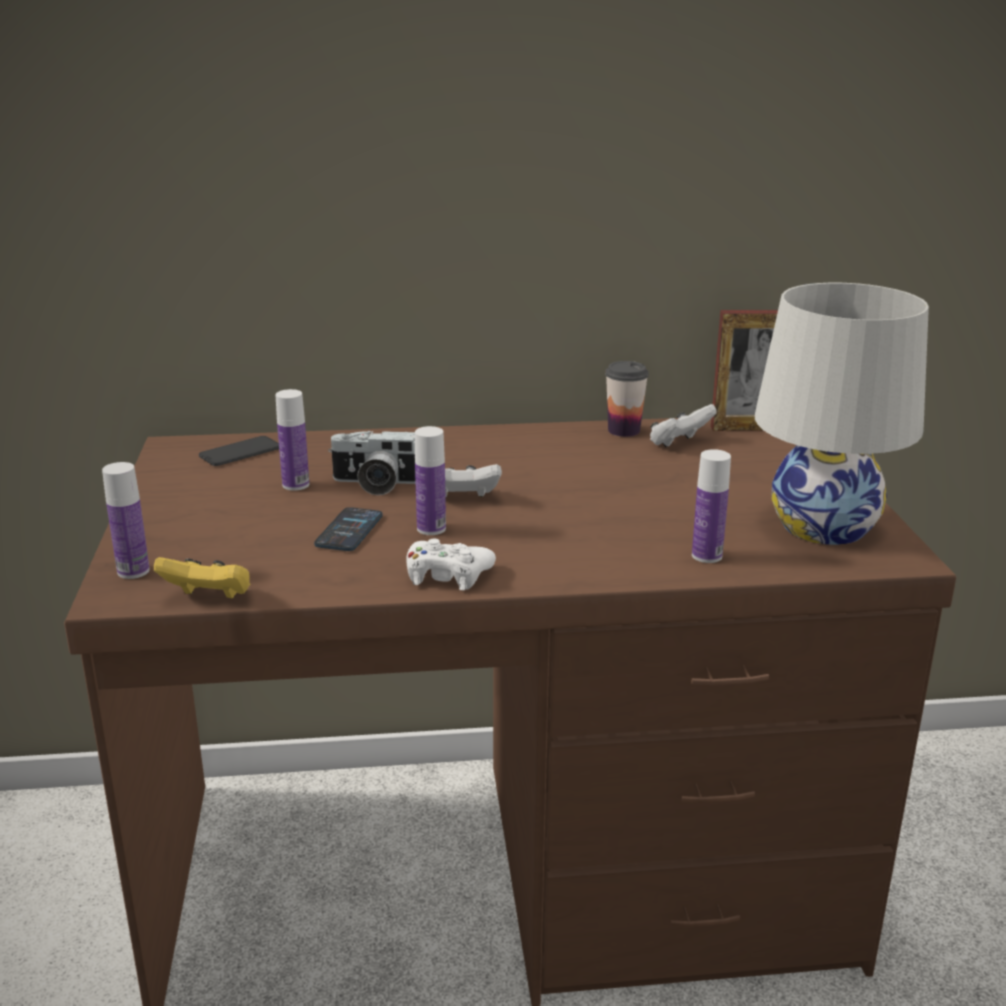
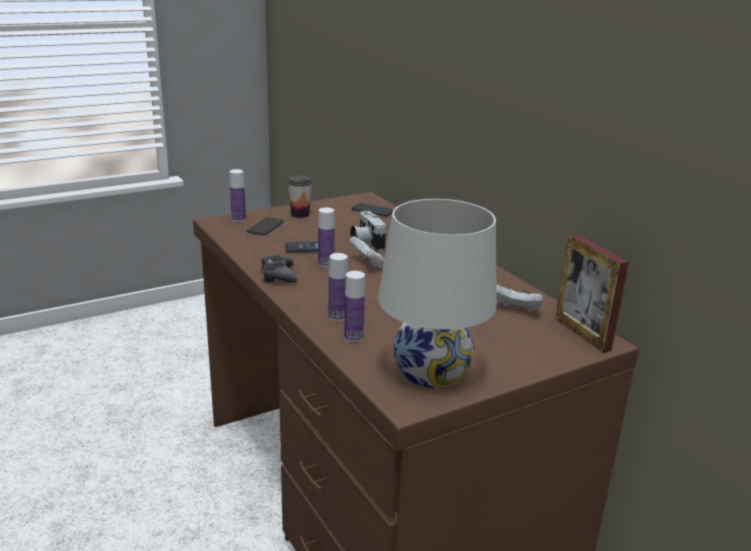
camera: 65 degrees right, 0 degrees up
yellow game controller [154,557,250,599] -> none
bottle [276,389,309,491] -> bottle moved to [329,253,348,321]
white game controller [406,538,496,591] -> black game controller [261,254,297,283]
cup [605,361,649,437] -> cup moved to [288,175,312,218]
none -> phone [247,217,284,235]

